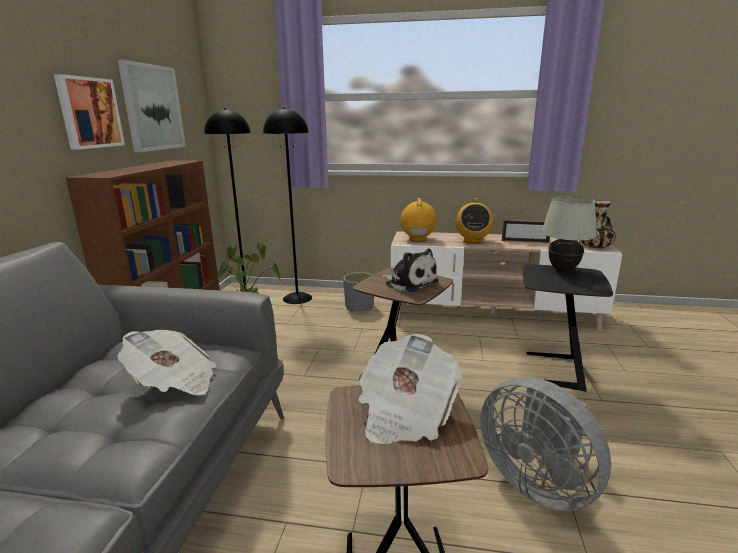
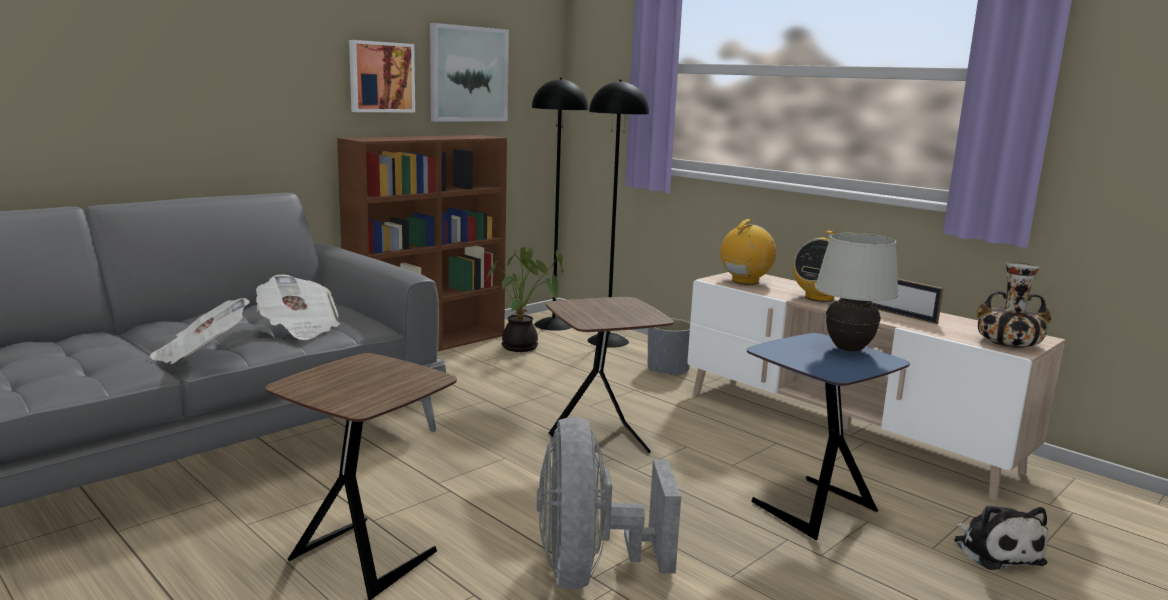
camera: 35 degrees right, 5 degrees down
newspaper [359,334,463,444] -> newspaper moved to [150,298,250,364]
plush toy [381,248,439,292] -> plush toy moved to [954,505,1048,570]
black side table [523,264,613,392] -> blue side table [747,333,910,540]

